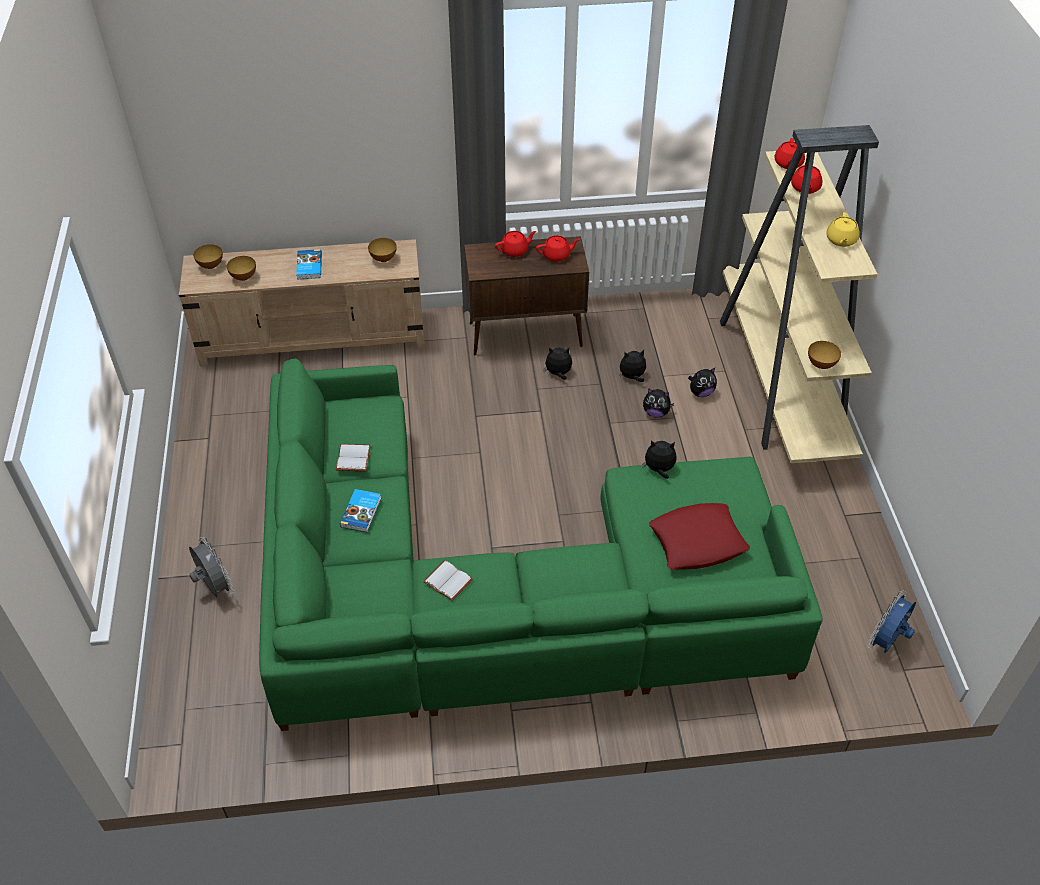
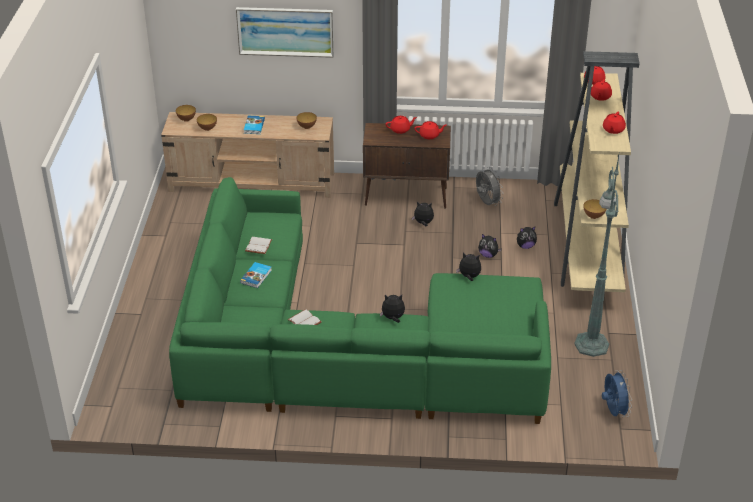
camera: 10 degrees right, 10 degrees down
grey fan [189,537,234,597] -> grey fan moved to [476,167,503,206]
plush toy [620,350,646,382] -> plush toy moved to [380,295,405,323]
red pillow [649,503,750,570] -> none
yellow teapot [826,212,860,247] -> red teapot [603,112,626,134]
blue fan [867,591,916,653] -> blue fan turned 120 degrees clockwise [602,370,632,417]
none -> picture [236,7,334,58]
none -> green floor lamp [574,156,619,357]

